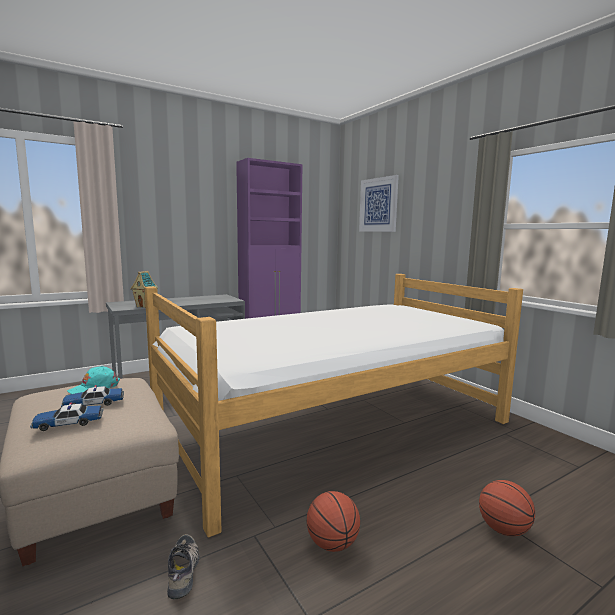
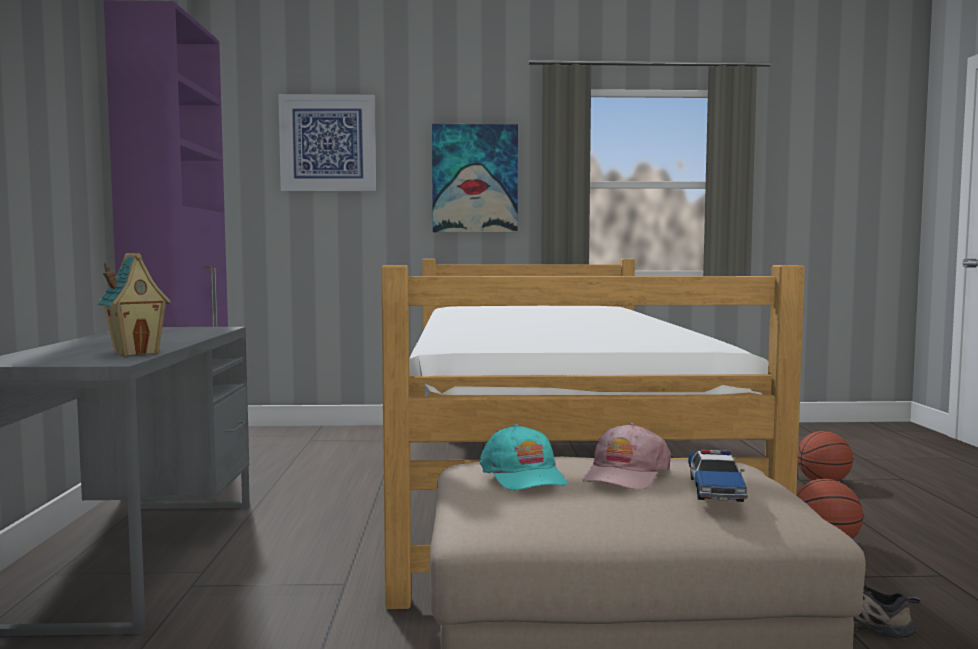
camera: 60 degrees left, 5 degrees down
toy car [61,385,124,407] -> pink cap [583,423,671,490]
none -> picture [432,124,518,232]

